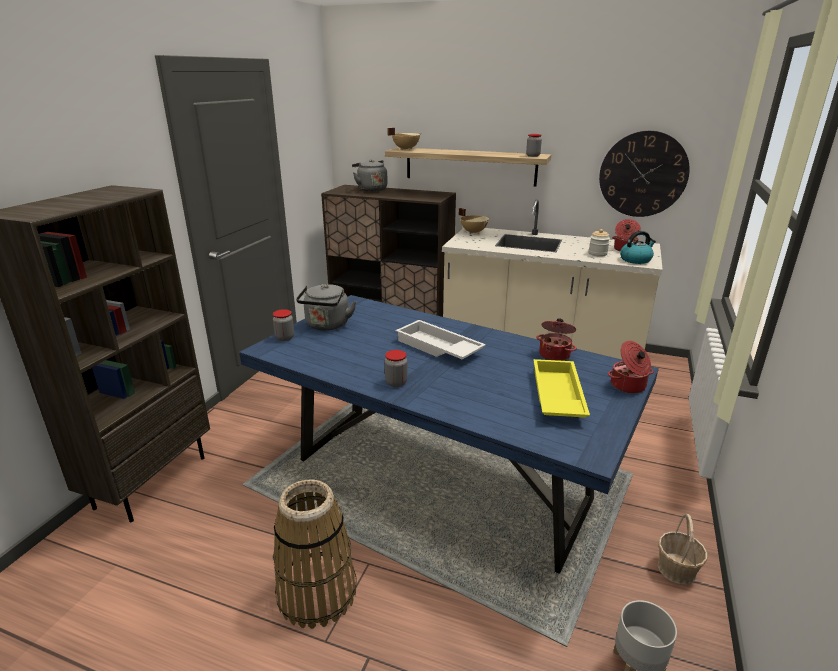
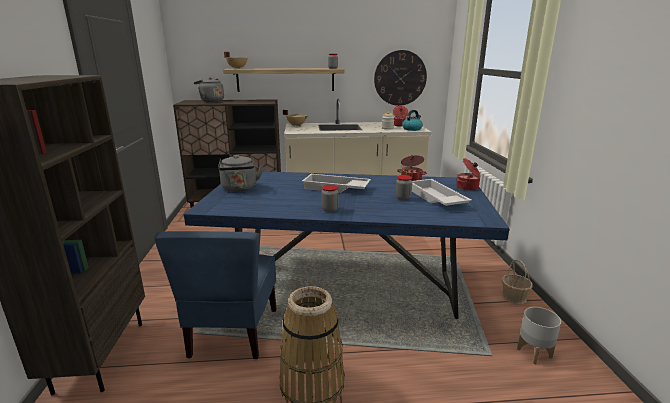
camera: 25 degrees left, 5 degrees down
jar [273,309,294,341] -> jar moved to [396,175,412,200]
yellow tray [533,359,590,418] -> white tray [412,179,472,206]
none -> blue chair [154,231,276,359]

